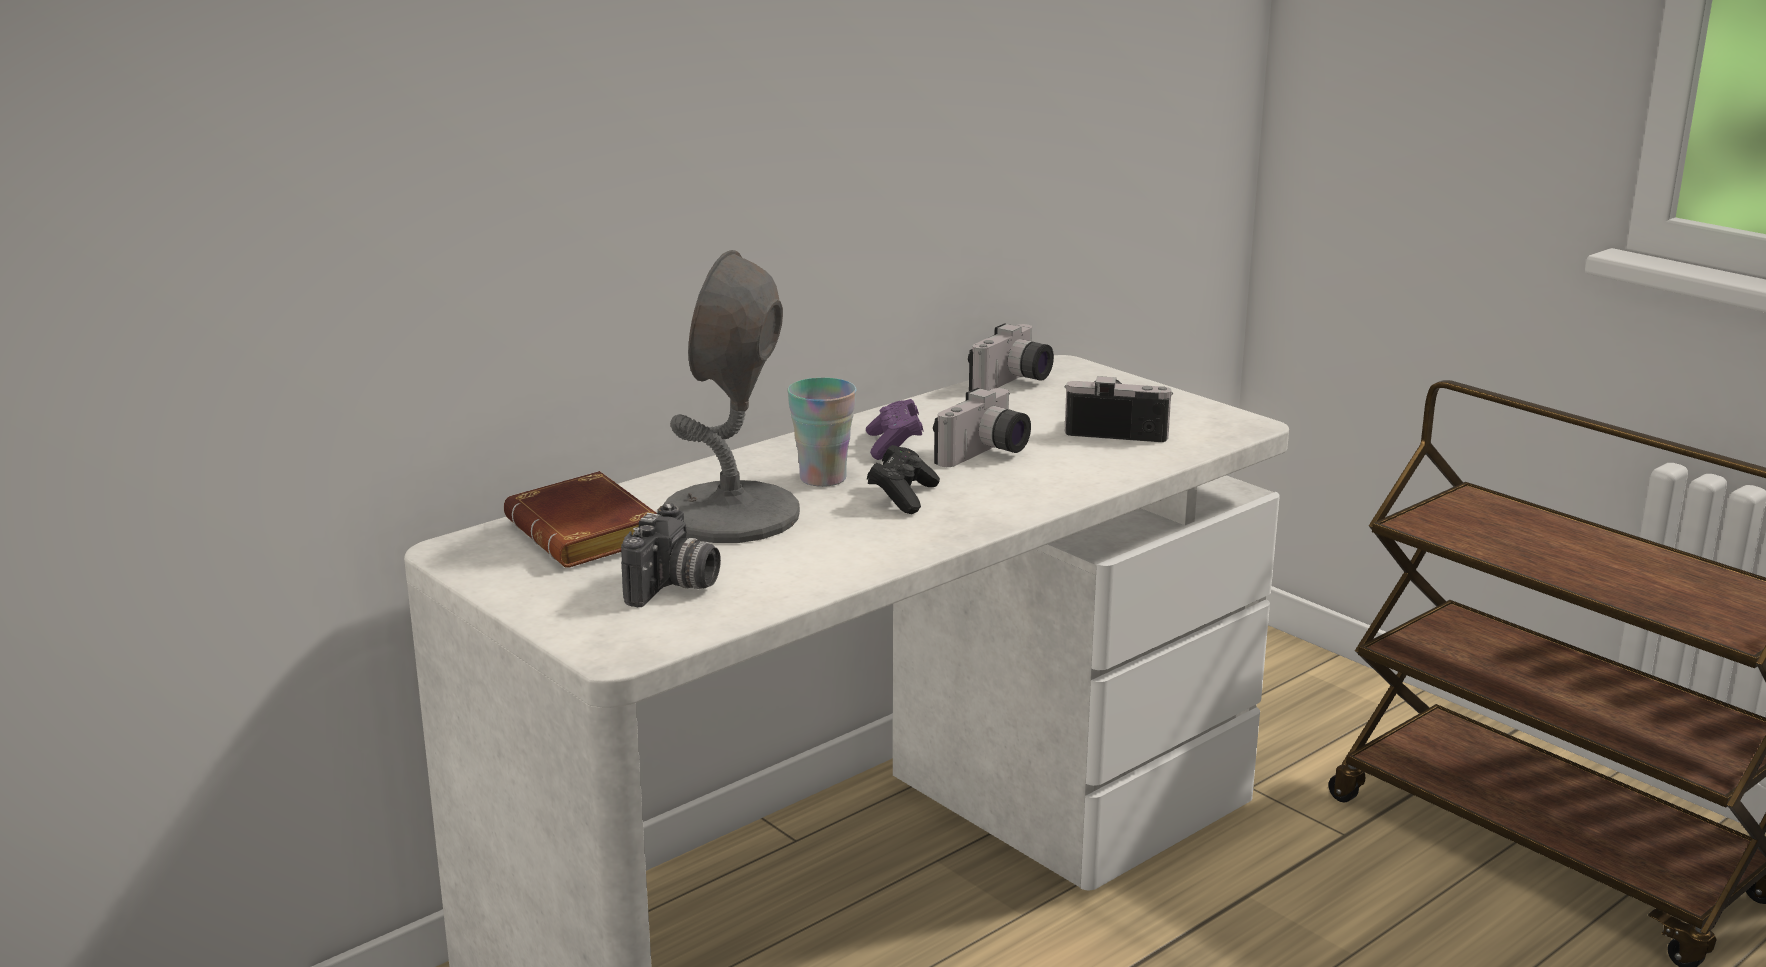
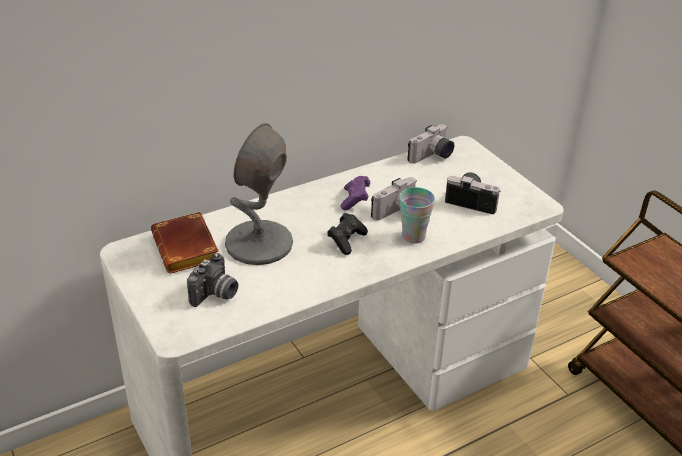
camera: 10 degrees right, 15 degrees up
cup [787,378,856,487] -> cup moved to [399,187,435,244]

